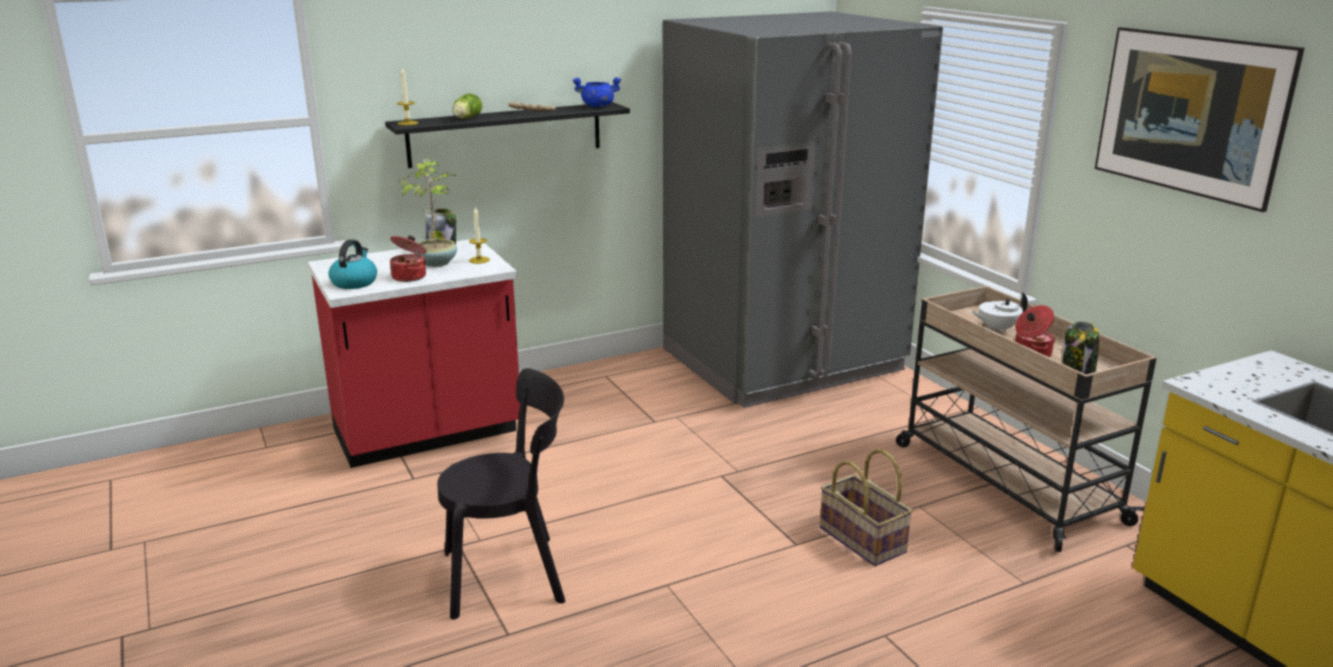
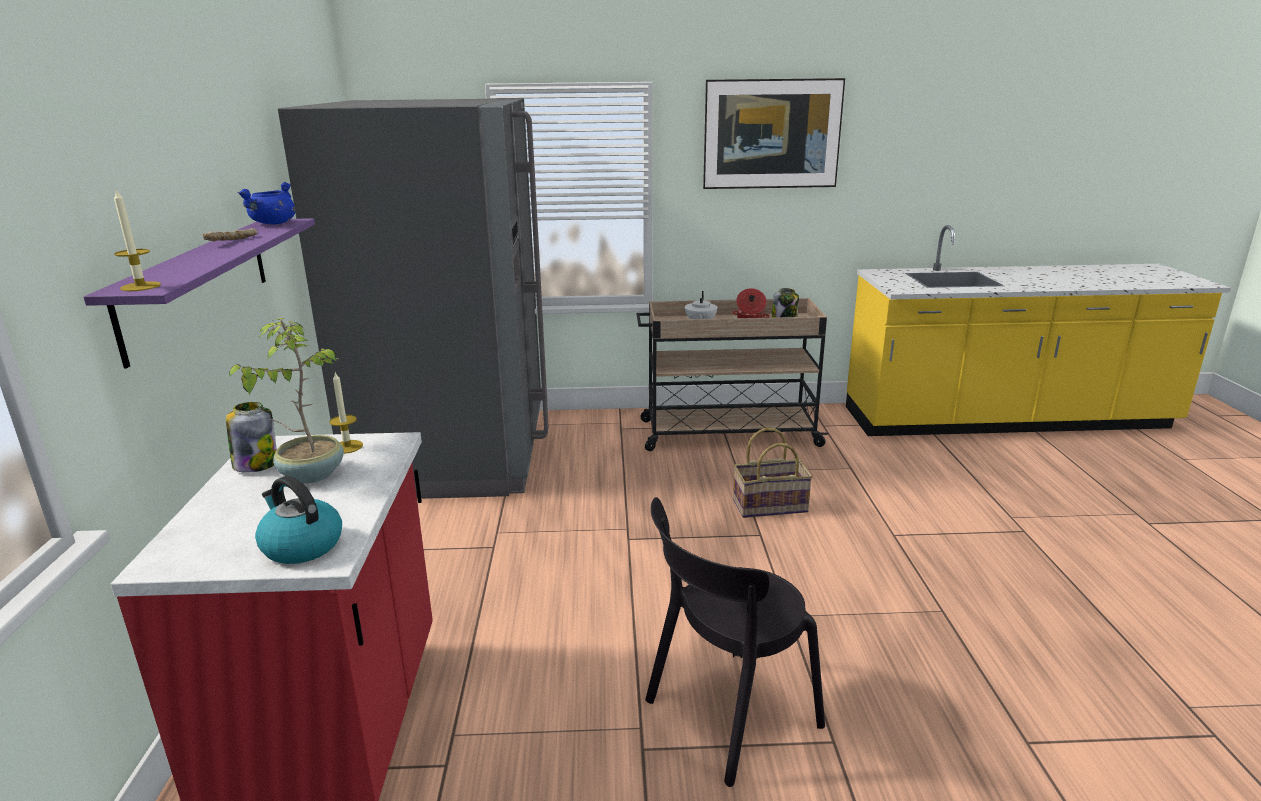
camera: 65 degrees left, 0 degrees up
black shelf [385,102,630,168] -> purple shelf [84,218,315,369]
cooking pot [390,236,426,282] -> none
black chair [437,368,566,619] -> black chair turned 135 degrees counterclockwise [645,497,825,787]
lettuce [452,94,482,119] -> none

